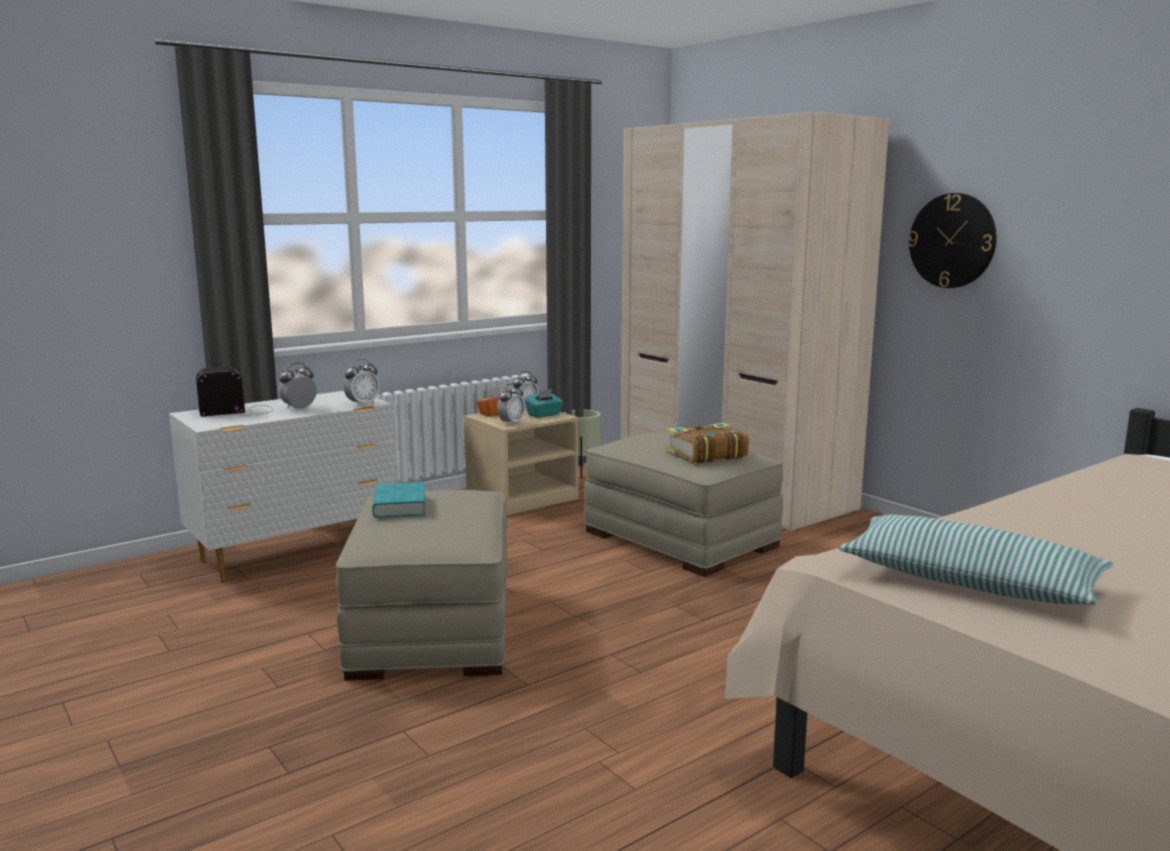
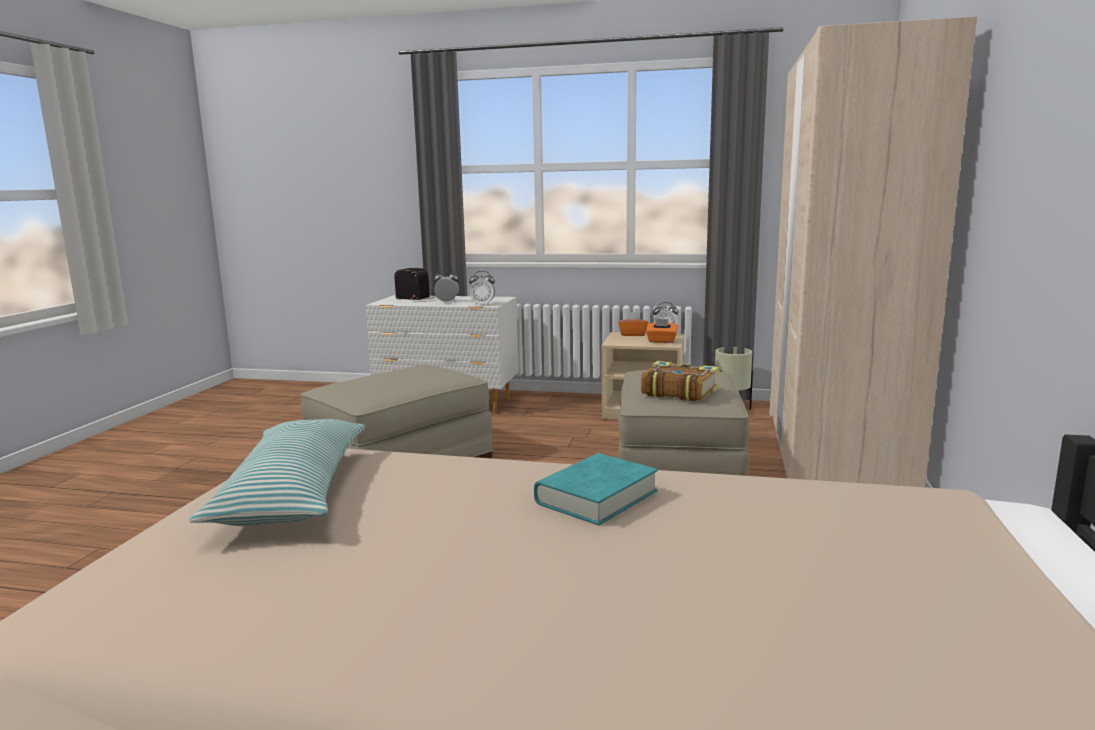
camera: 50 degrees right, 0 degrees up
turquoise book [372,482,426,518] -> turquoise book moved to [534,453,658,525]
alarm clock [497,384,525,425] -> none
turquoise tissue box [524,389,563,418] -> orange tissue box [646,319,678,343]
wall clock [908,193,997,288] -> none

